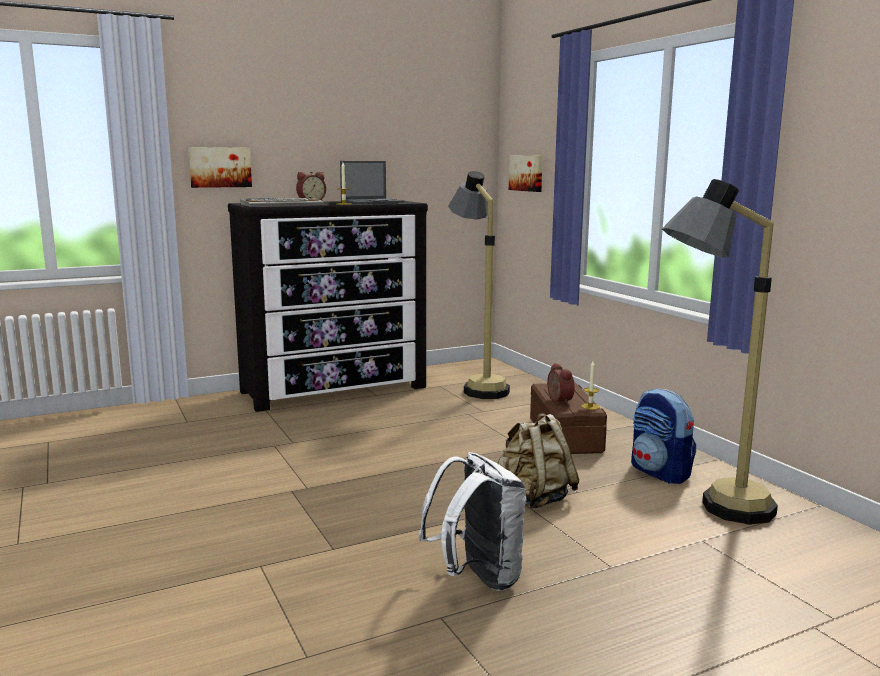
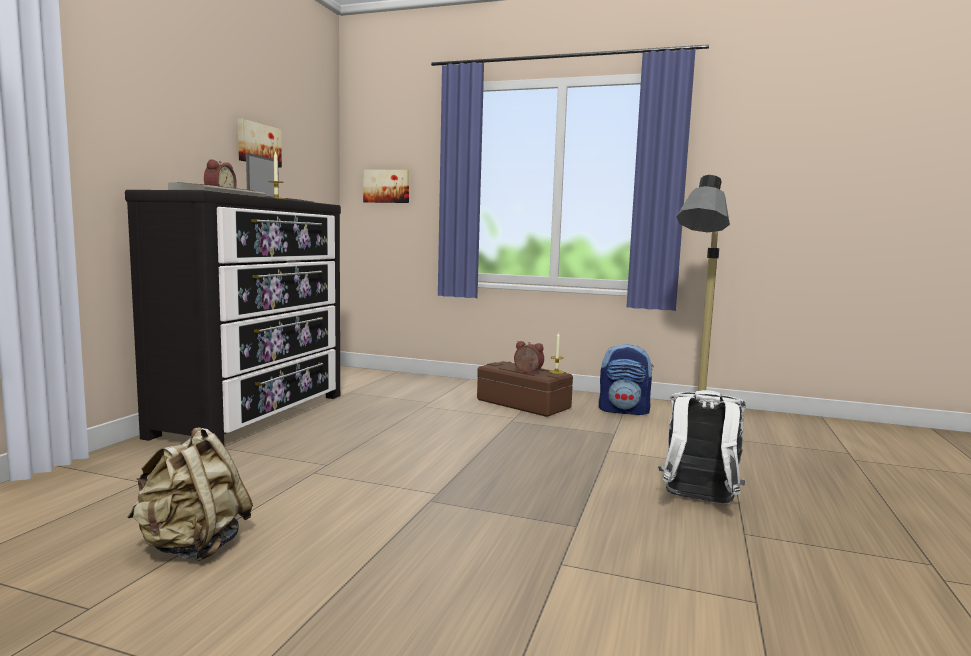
camera: 45 degrees left, 5 degrees down
picture [188,147,252,188] -> picture moved to [238,119,282,167]
floor lamp [448,171,510,399] -> none
beige backpack [497,413,579,509] -> beige backpack moved to [127,427,253,562]

